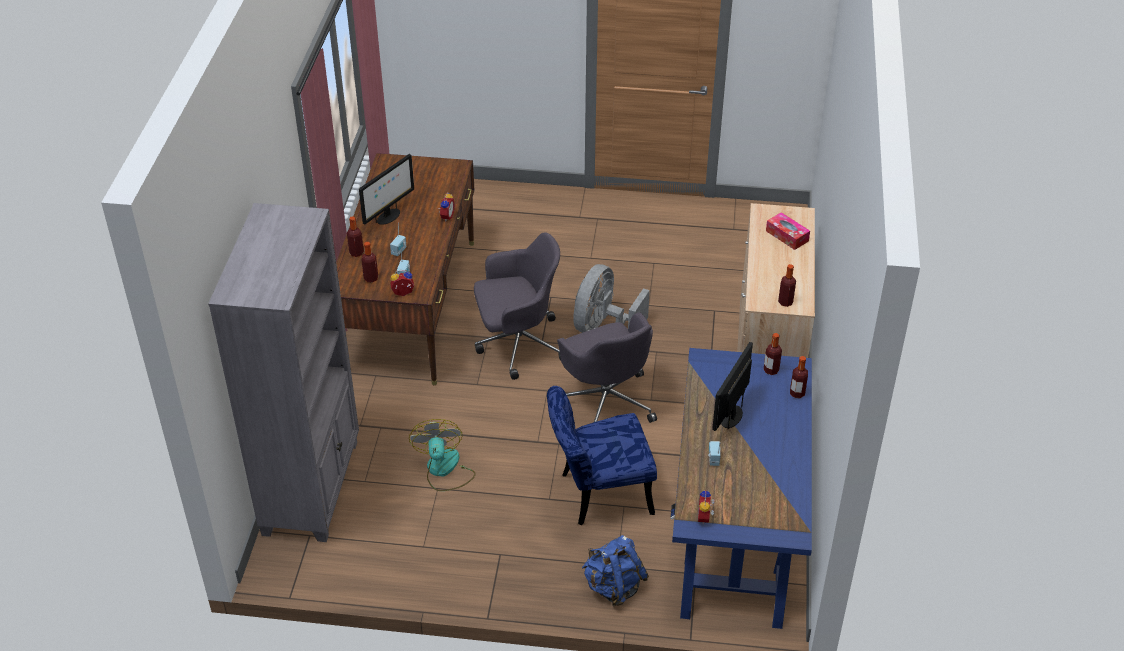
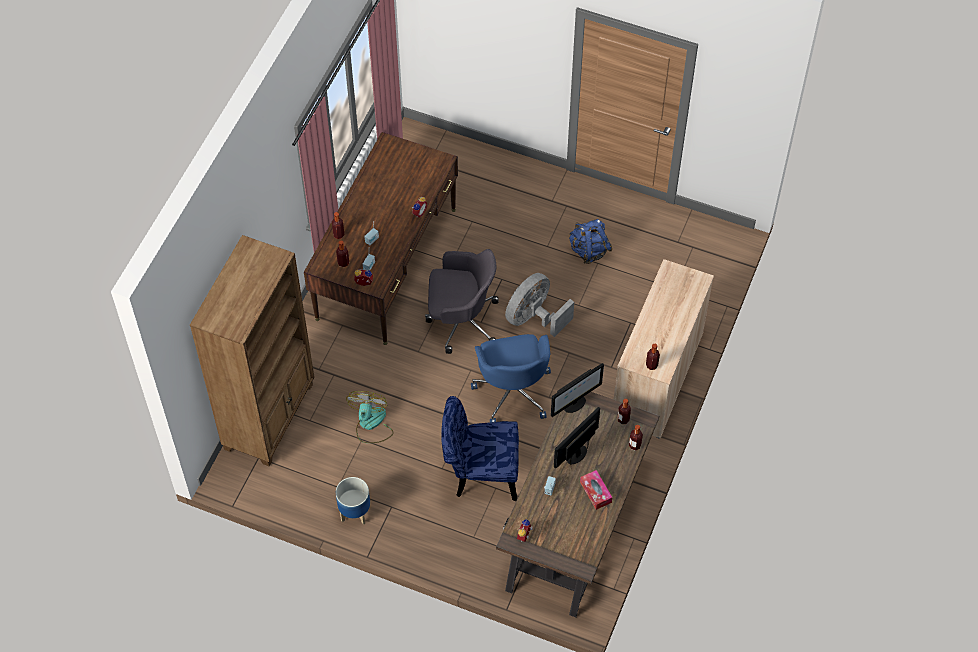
camera: 15 degrees right, 15 degrees up
grey bookcase [208,203,359,542] -> brown bookcase [190,235,314,466]
monitor [359,154,414,225] -> monitor moved to [551,363,604,417]
grey office chair [557,312,657,423] -> blue office chair [471,334,551,422]
blue backpack [582,535,649,606] -> blue backpack moved to [569,219,612,264]
blue desk [670,348,812,629] -> brown desk [496,392,659,617]
tissue box [766,212,810,250] -> tissue box moved to [580,470,613,510]
none -> planter [336,477,370,525]

